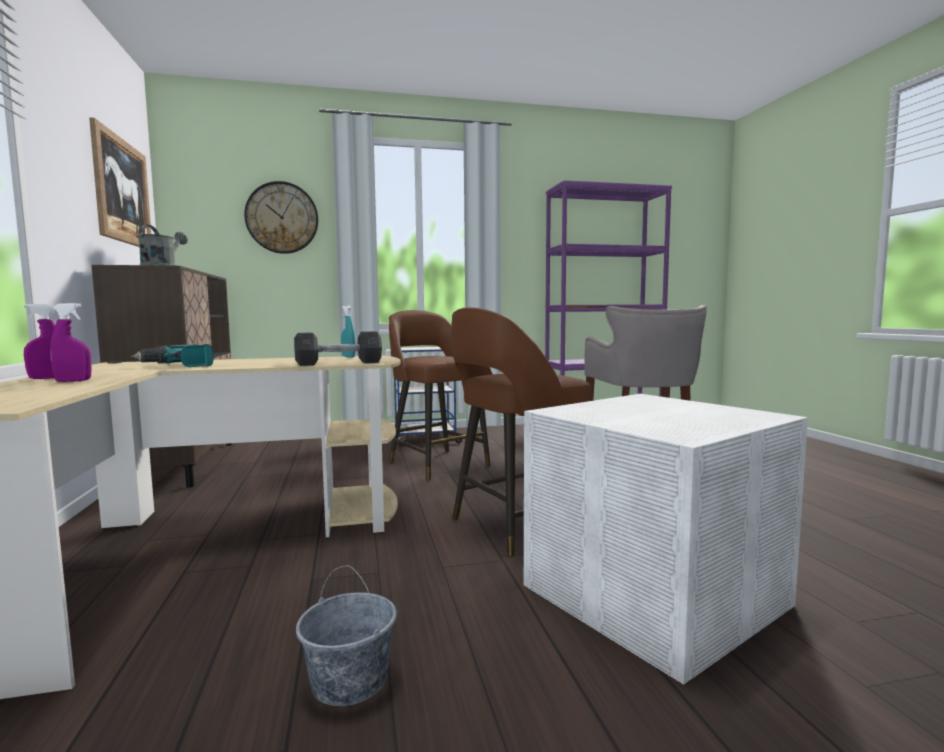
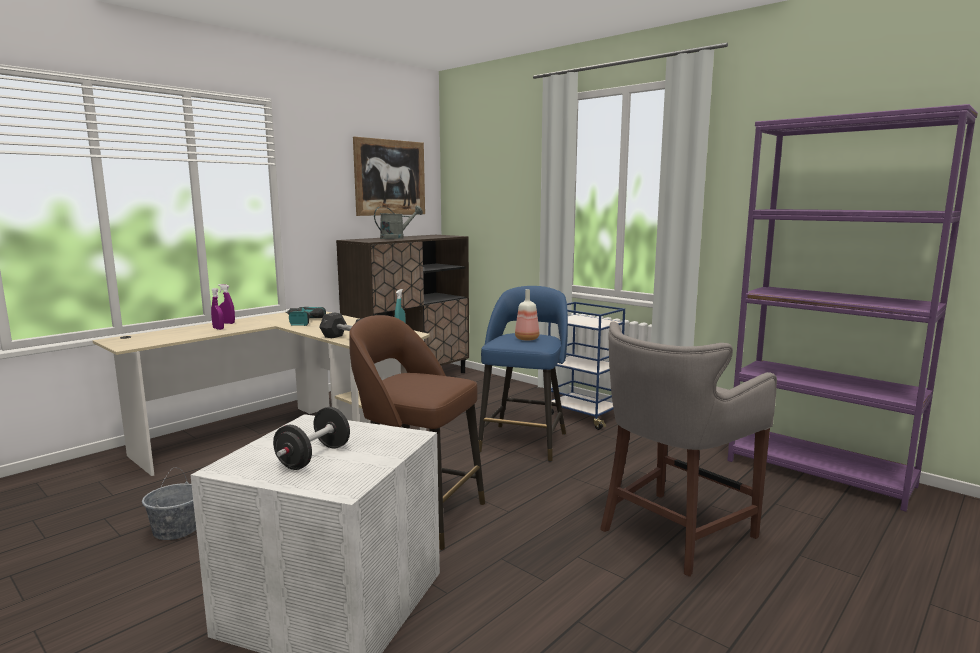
camera: 55 degrees right, 5 degrees up
wall clock [244,181,318,254] -> none
brown stool [389,310,490,481] -> blue stool [478,286,568,462]
none -> black dumbbell [273,407,350,470]
none -> bottle [515,289,539,341]

